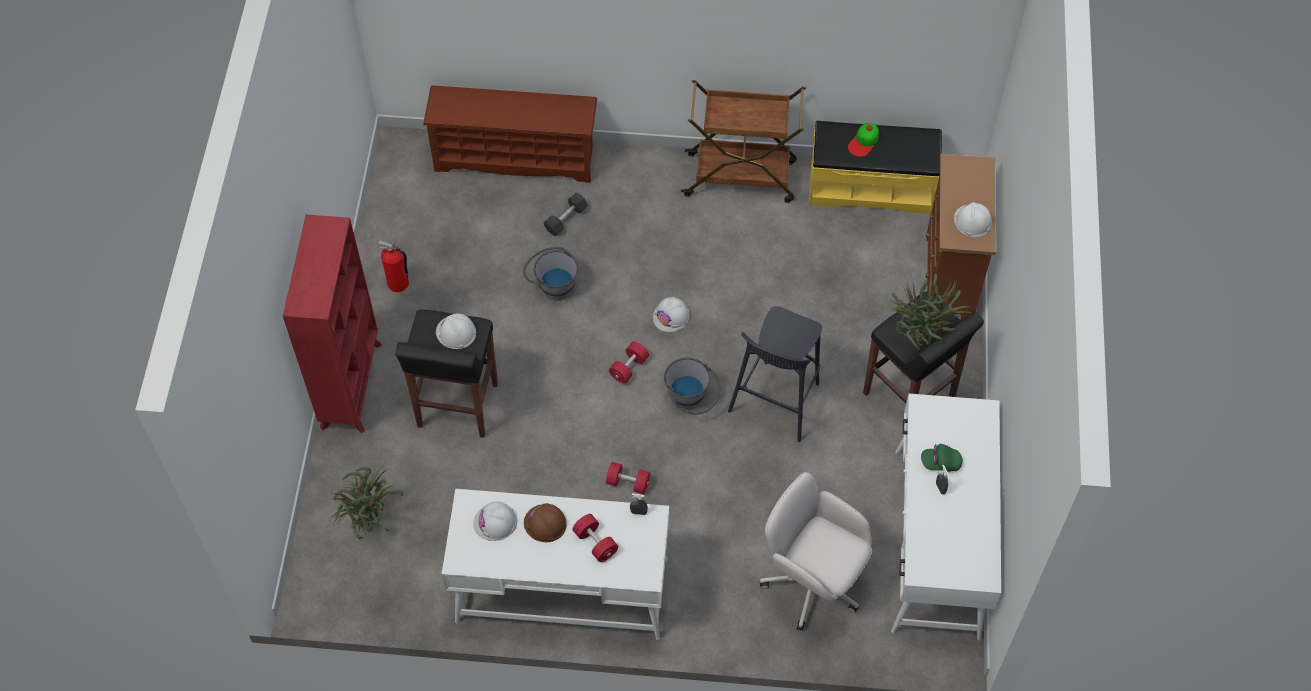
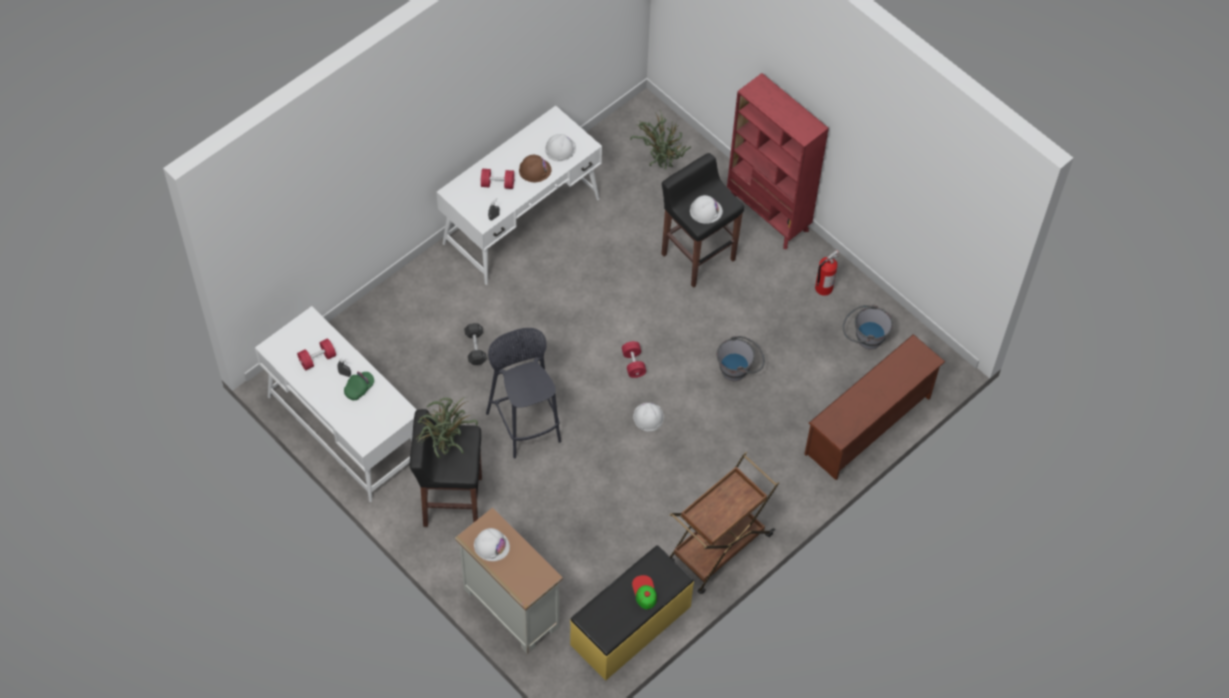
camera: 130 degrees right, 0 degrees up
black dumbbell [543,193,588,236] -> black dumbbell moved to [464,323,487,365]
red dumbbell [606,462,650,494] -> red dumbbell moved to [297,338,336,370]
grey bucket [664,357,720,415] -> grey bucket moved to [843,305,893,349]
white office chair [760,472,872,631] -> none
brown dresser [925,154,996,320] -> white dresser [455,507,563,654]

